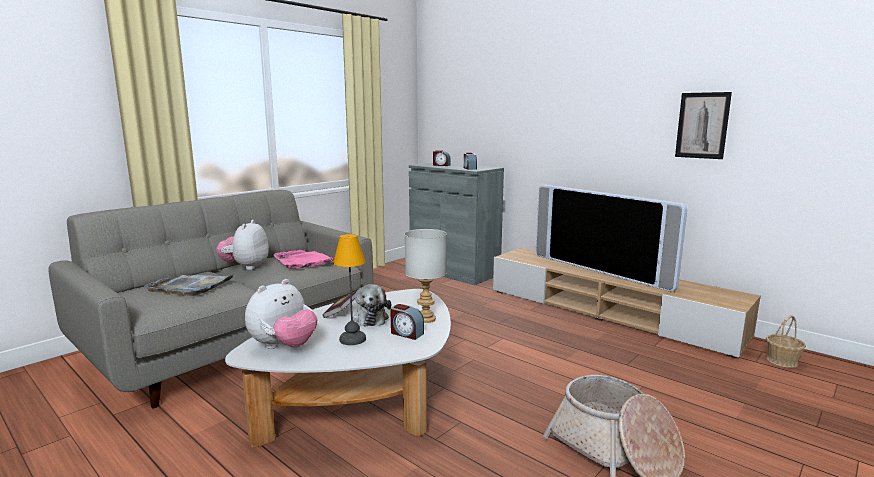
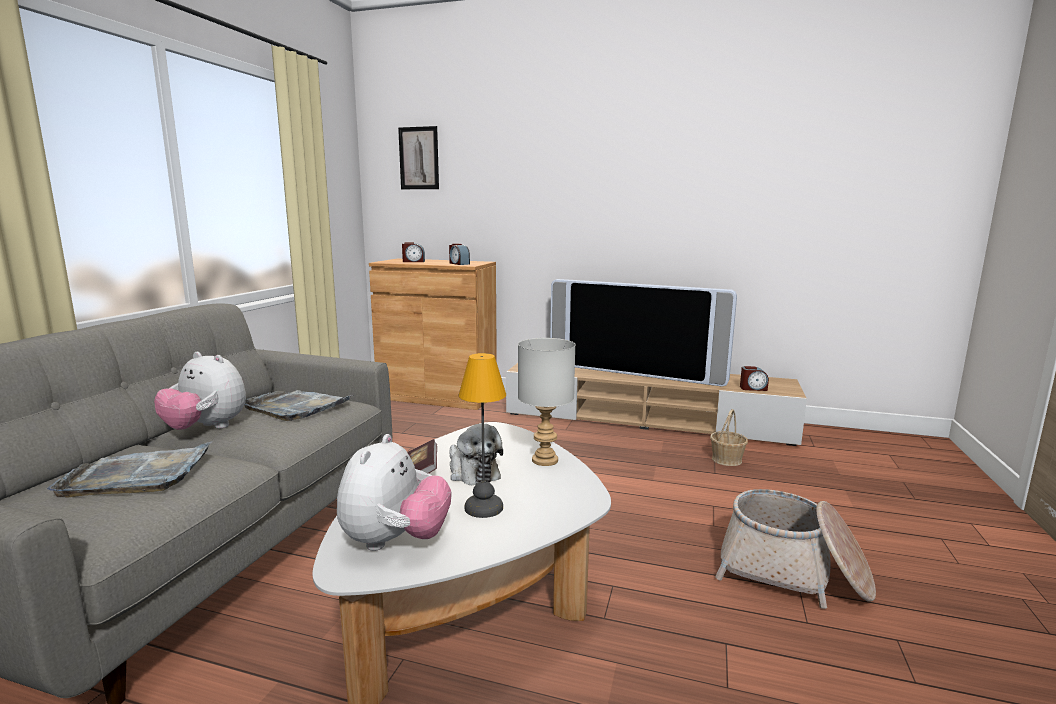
camera: 25 degrees left, 0 degrees up
plush toy [216,220,269,270] -> plush toy turned 45 degrees counterclockwise [154,352,246,430]
pink tray [273,250,334,269] -> grey tray [245,390,354,421]
alarm clock [390,304,424,340] -> alarm clock moved to [740,366,769,391]
grey cabinet [409,163,504,285] -> brown cabinet [369,258,497,410]
picture [675,92,732,159] -> picture moved to [398,126,439,189]
basket [766,315,806,368] -> basket moved to [710,409,748,466]

